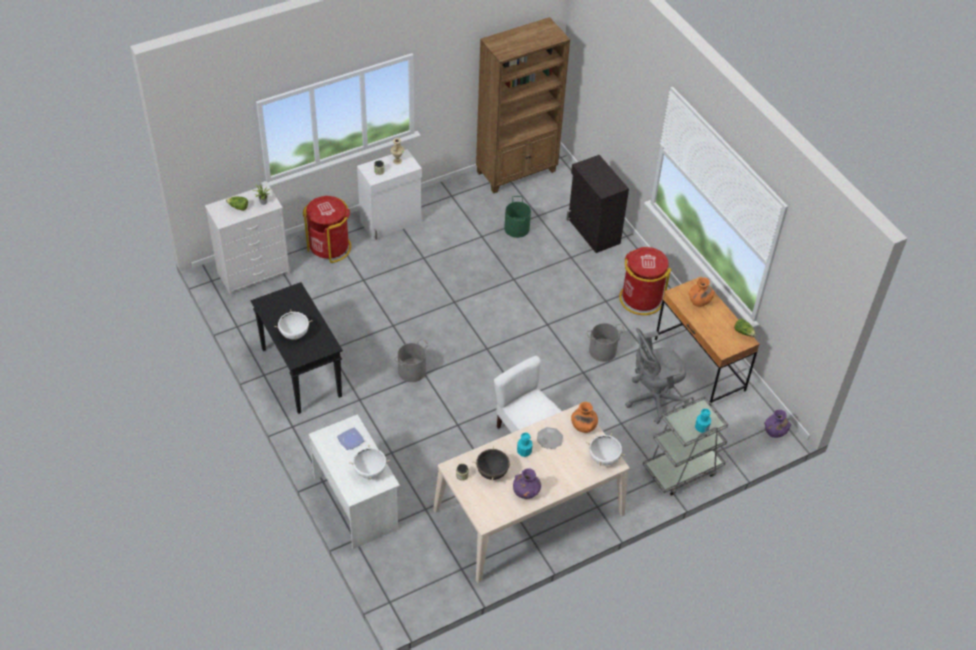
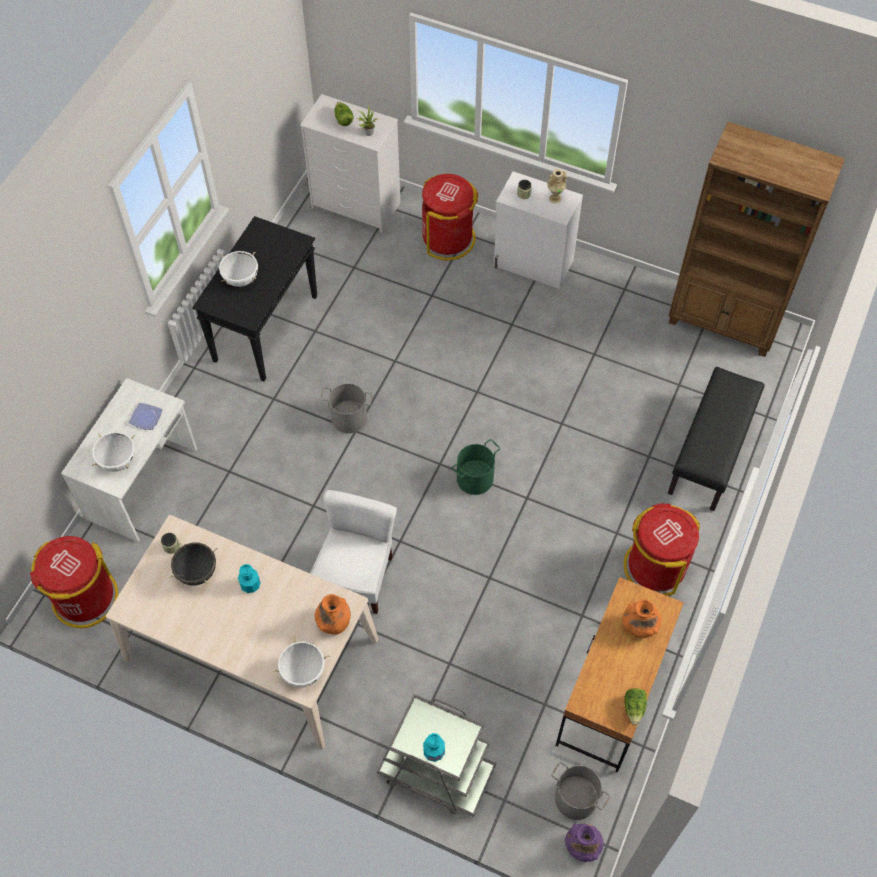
camera: 55 degrees right, 10 degrees up
green bucket [504,196,531,238] -> green bucket moved to [452,439,500,495]
purple vase [513,468,541,499] -> none
plate [537,427,563,449] -> none
black cabinet [567,155,629,253] -> black bench [668,367,765,511]
grey bucket [586,323,625,362] -> grey bucket moved to [551,762,611,820]
grey office chair [625,328,691,424] -> none
none -> red trash can [30,536,118,628]

